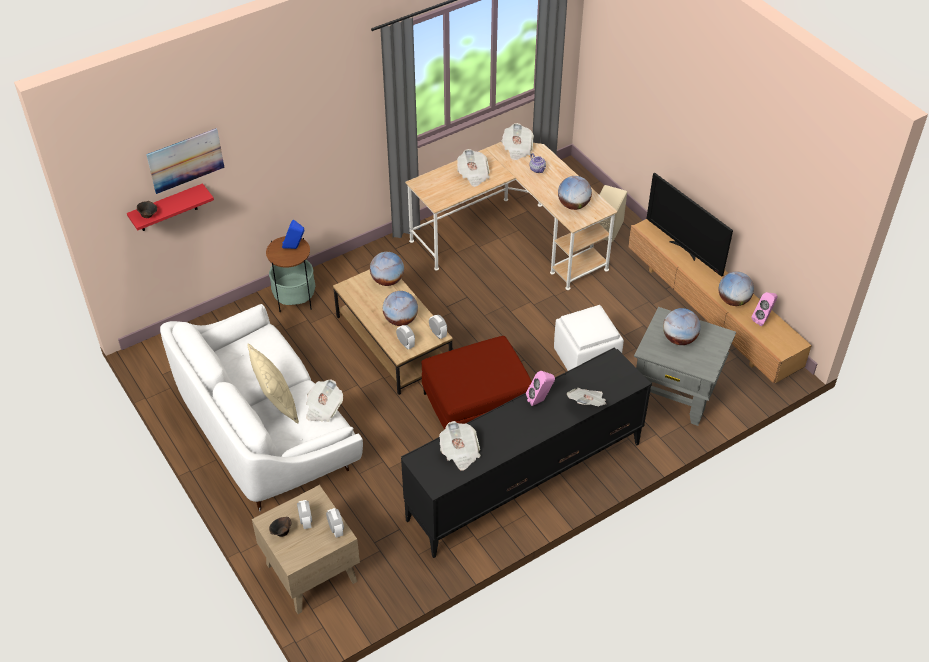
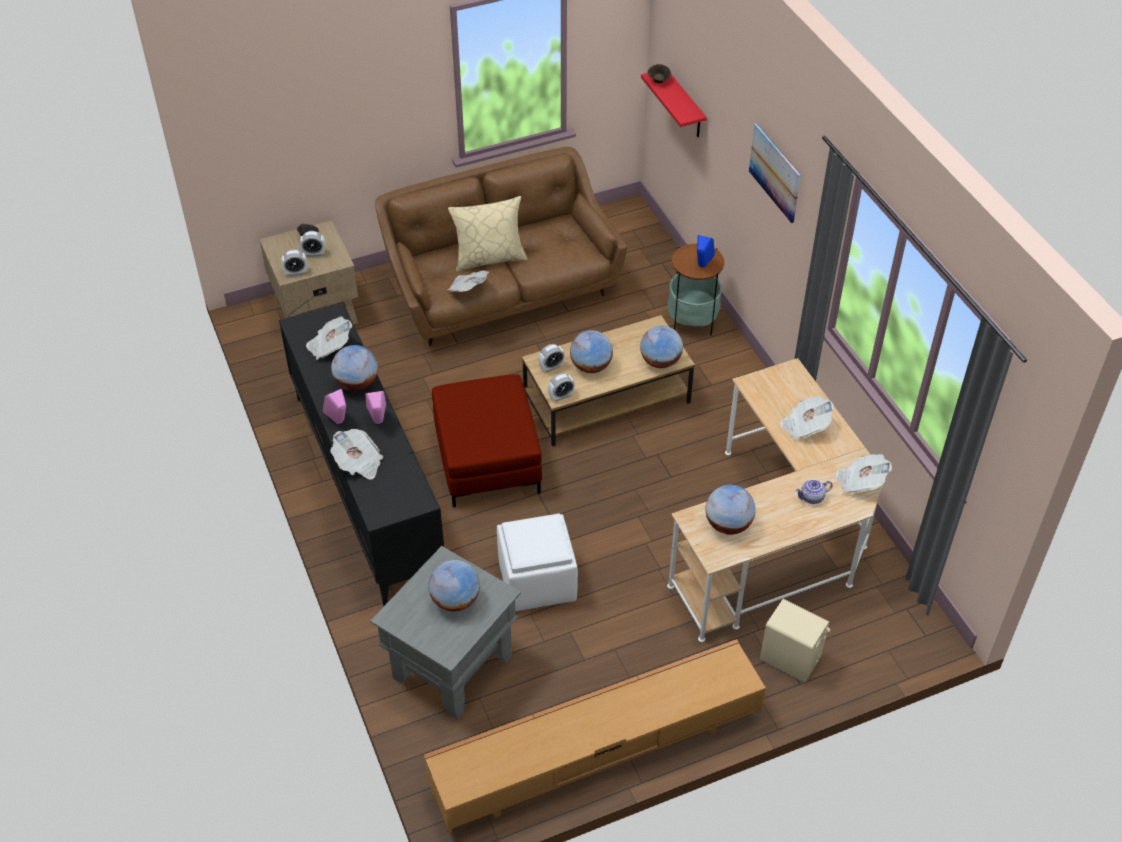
camera: 100 degrees right, 0 degrees up
picture [146,128,224,194] -> picture moved to [749,123,801,223]
white sofa [160,304,363,511] -> brown sofa [375,147,627,346]
television [646,173,733,277] -> none
globe [719,271,754,306] -> globe moved to [331,345,378,391]
pink speaker [752,292,778,326] -> pink speaker moved to [323,389,346,424]

